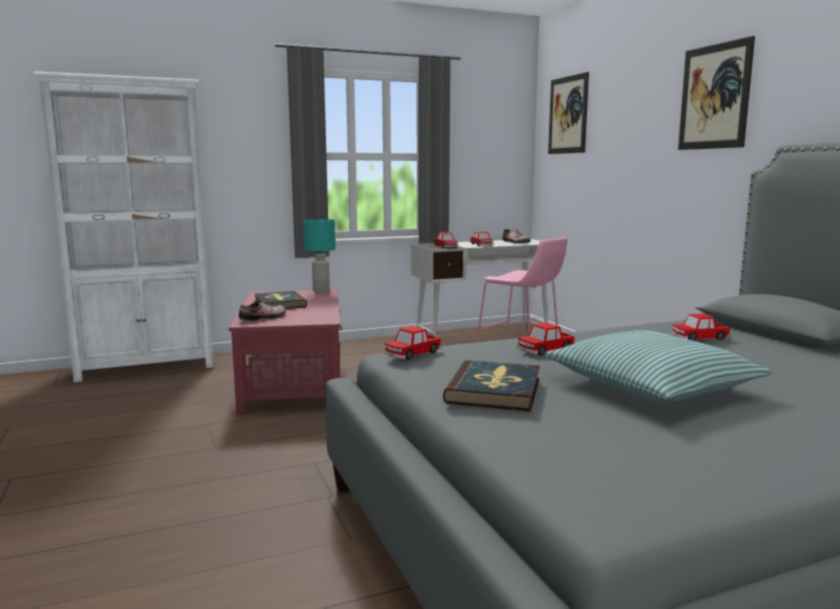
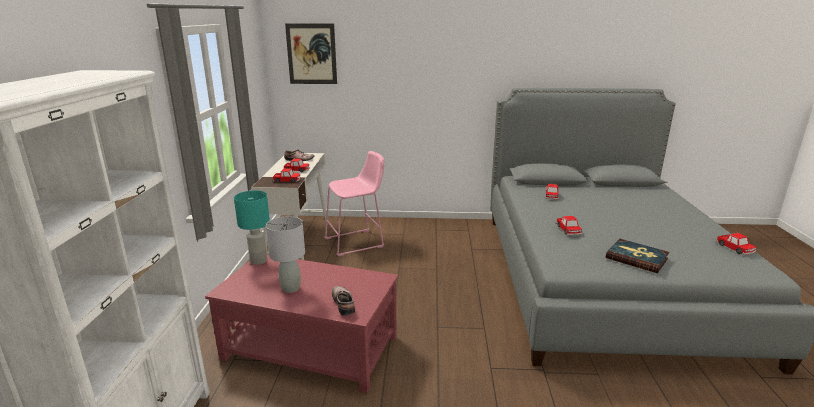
camera: 65 degrees left, 10 degrees up
book [254,291,307,309] -> grey table lamp [266,216,305,293]
toy car [384,326,442,360] -> toy car moved to [715,233,756,255]
pillow [545,330,772,403] -> none
picture [678,36,755,150] -> none

